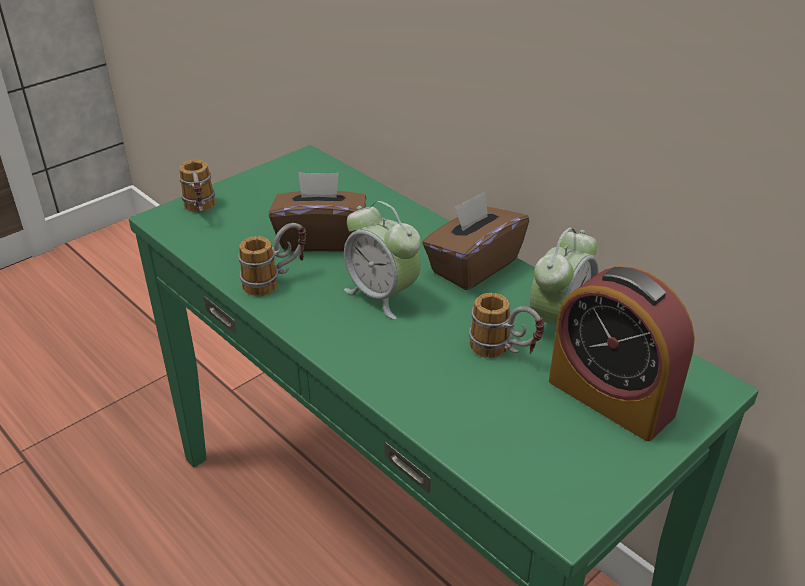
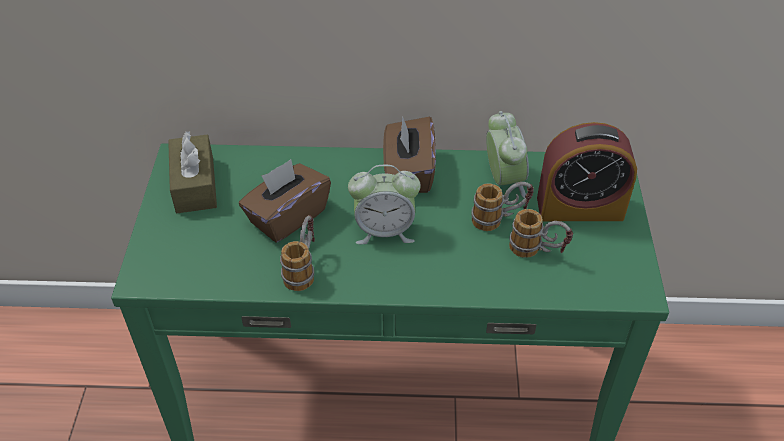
camera: 45 degrees left, 10 degrees up
mug [179,160,215,212] -> mug moved to [509,209,573,258]
none -> brown tissue box [168,131,217,213]

